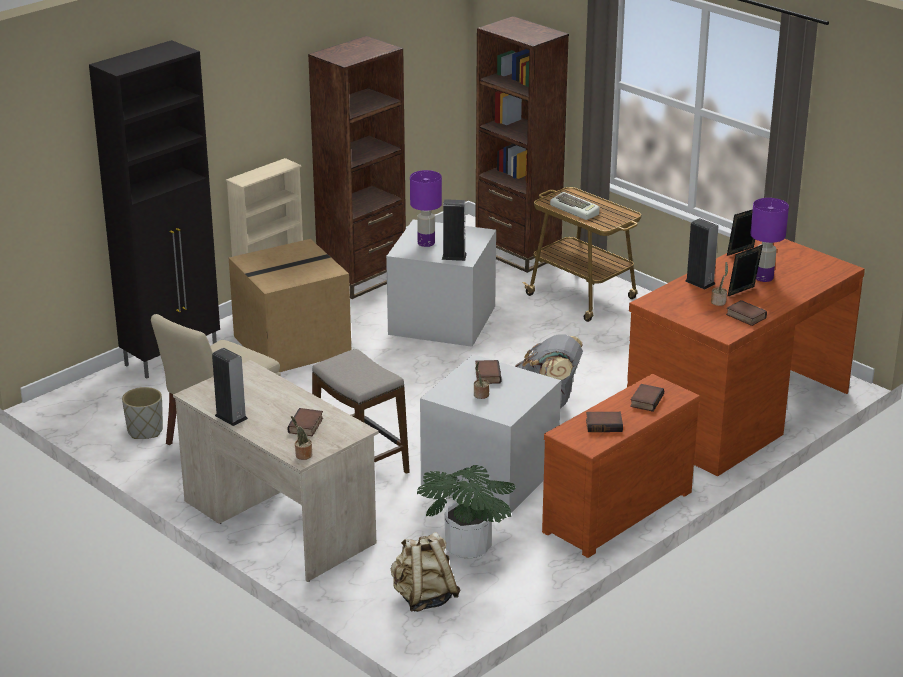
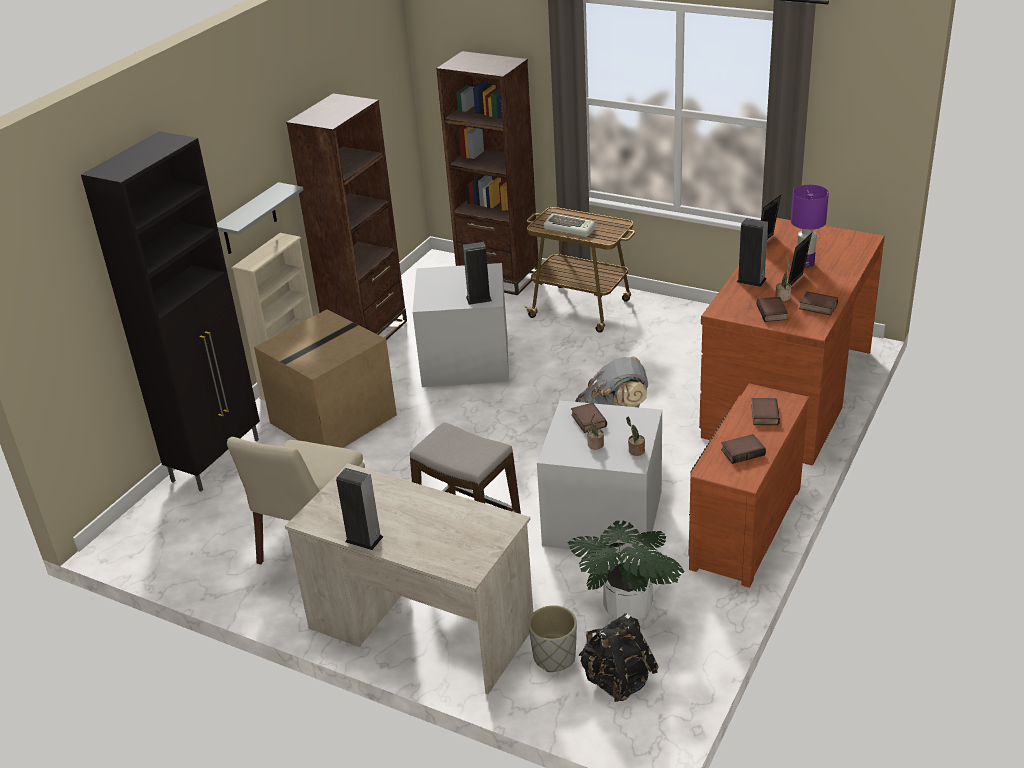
camera: 15 degrees left, 5 degrees up
grey planter [122,387,163,439] -> grey planter moved to [528,605,577,672]
book [287,408,323,436] -> book moved to [756,297,788,322]
potted plant [291,416,312,460] -> potted plant moved to [626,417,645,456]
beige backpack [391,532,460,612] -> black backpack [579,613,659,702]
purple table lamp [410,170,442,247] -> none
none -> grey shelf [217,182,304,254]

